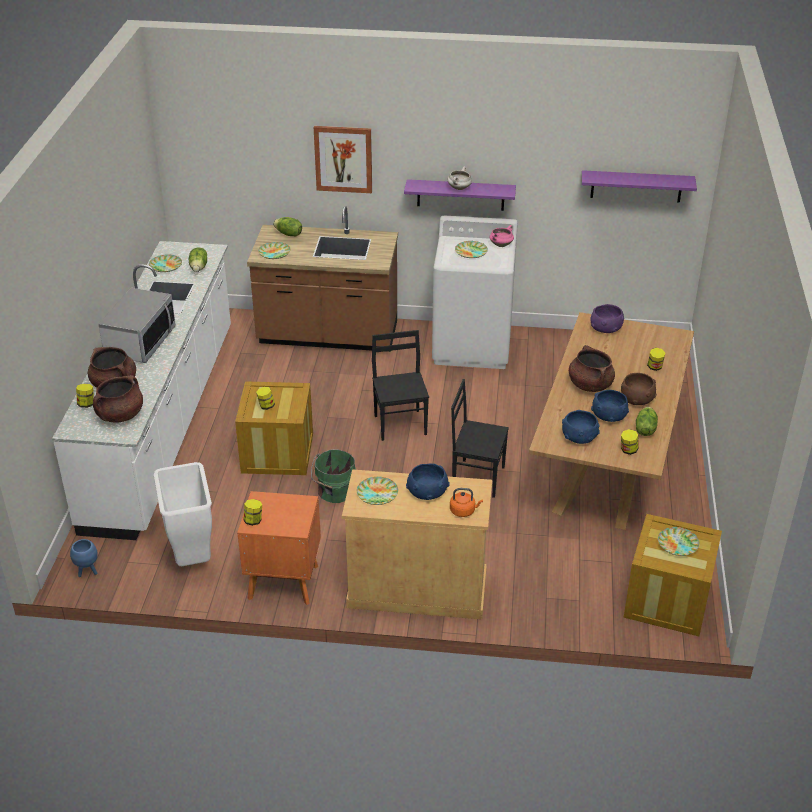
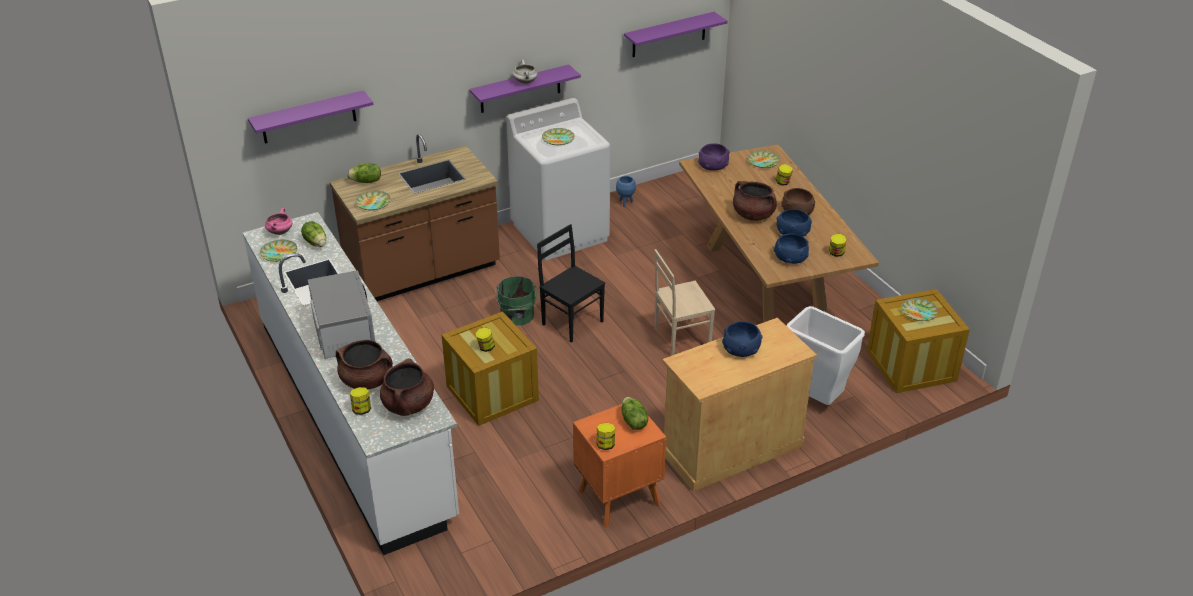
camera: 35 degrees left, 0 degrees up
blue planter [70,539,98,577] -> blue planter moved to [616,176,636,207]
white trash can [154,462,212,566] -> white trash can moved to [787,306,865,405]
green bucket [311,450,356,503] -> green bucket moved to [495,276,537,326]
picture [314,126,372,193] -> none
plate [357,477,398,505] -> plate moved to [748,151,780,168]
orange kettle [450,488,483,517] -> none
black chair [451,379,509,498] -> beige chair [655,249,715,356]
pink cooking pot [490,225,514,247] -> pink cooking pot moved to [265,208,293,235]
lettuce [636,407,658,436] -> lettuce moved to [622,397,648,430]
none -> purple shelf [248,90,374,143]

